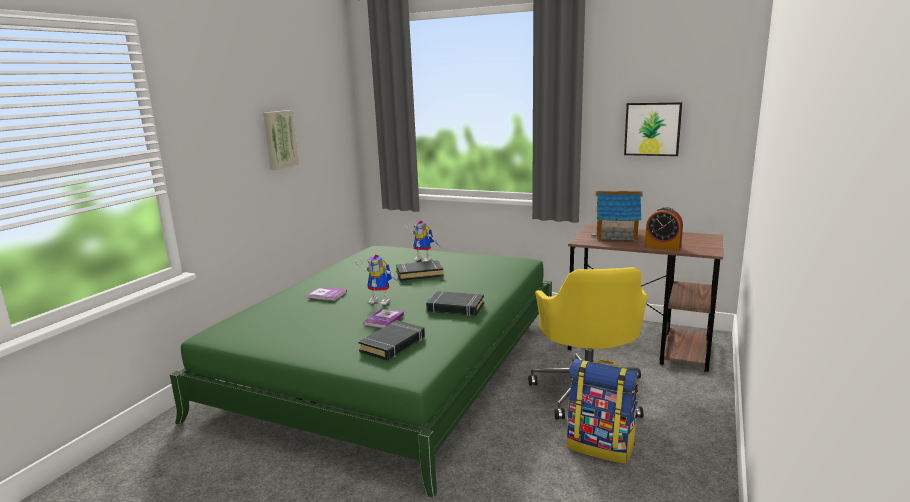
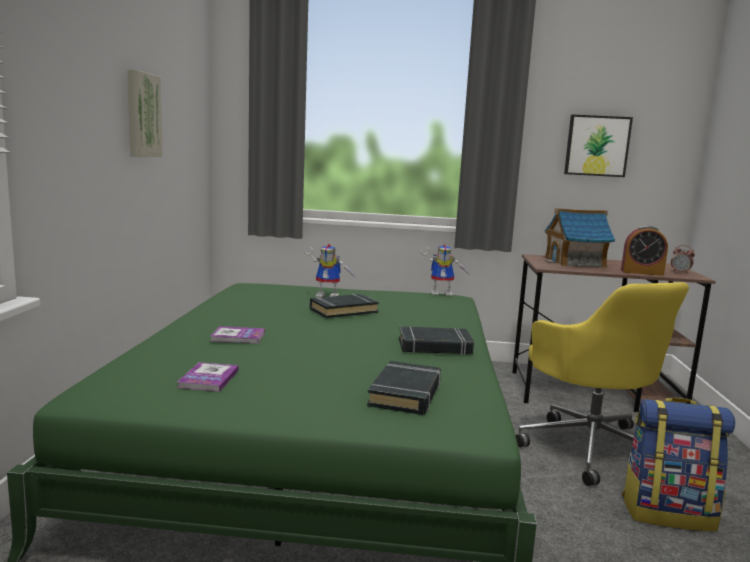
camera: 20 degrees left, 5 degrees down
toy robot [355,255,402,305] -> toy robot moved to [421,244,470,296]
book [363,308,404,328] -> book moved to [177,362,238,391]
none -> alarm clock [671,245,695,274]

